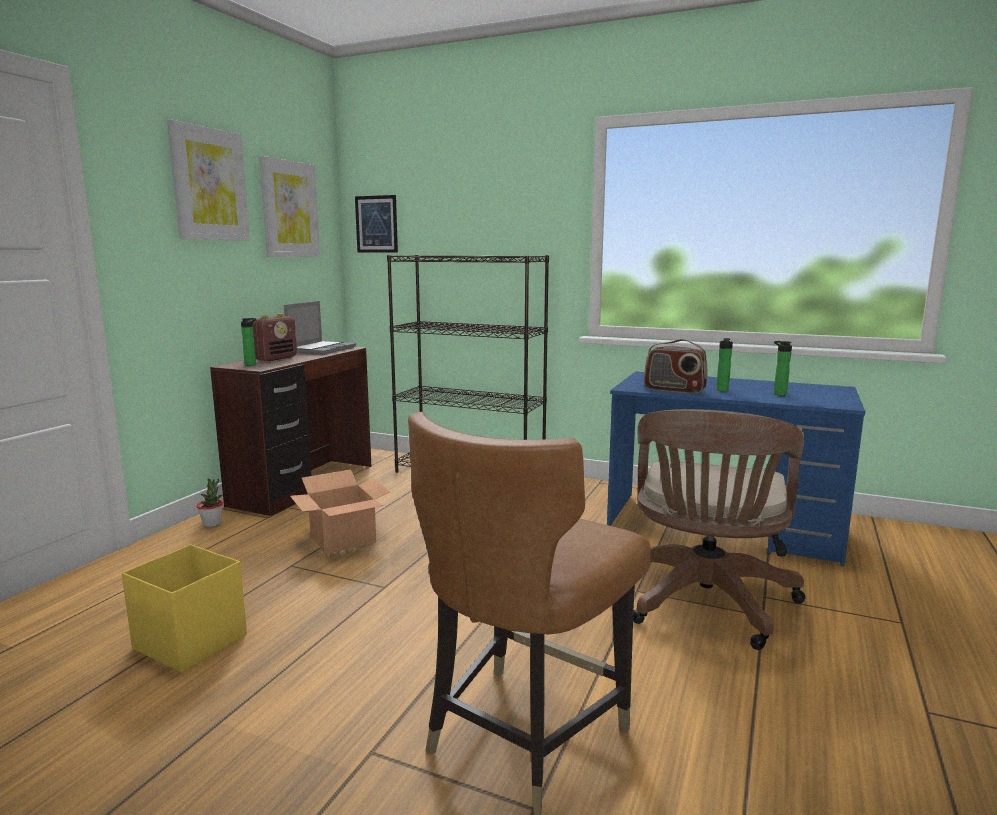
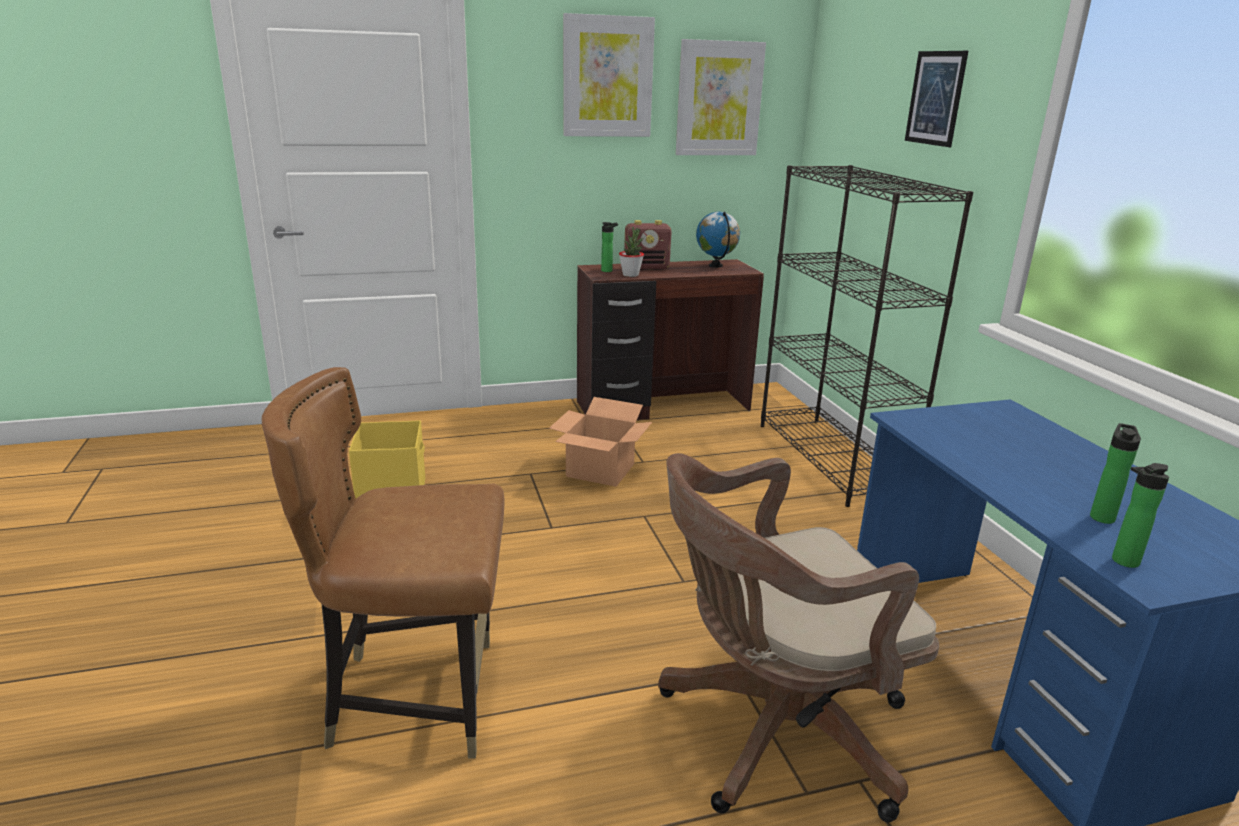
camera: 50 degrees right, 10 degrees up
potted plant [196,479,223,527] -> potted plant moved to [619,226,644,277]
laptop [284,301,356,355] -> globe [696,212,740,268]
picture [355,195,398,253] -> picture moved to [905,51,968,147]
radio [644,339,708,394] -> none
bottle [716,338,733,392] -> bottle moved to [1112,463,1169,568]

